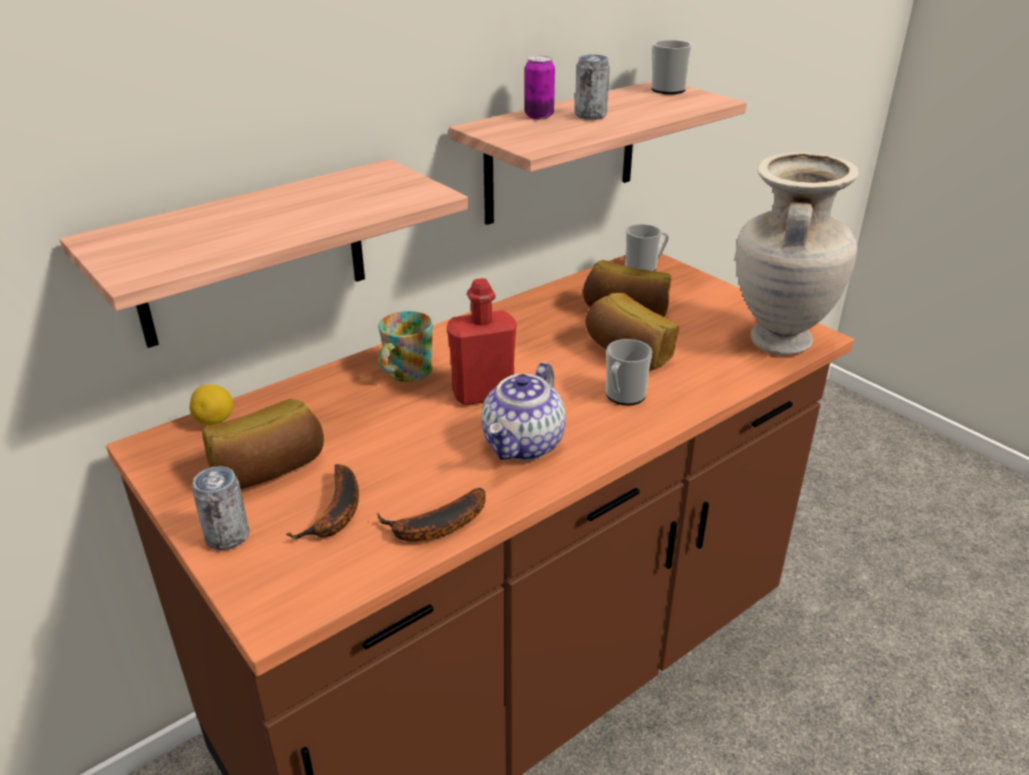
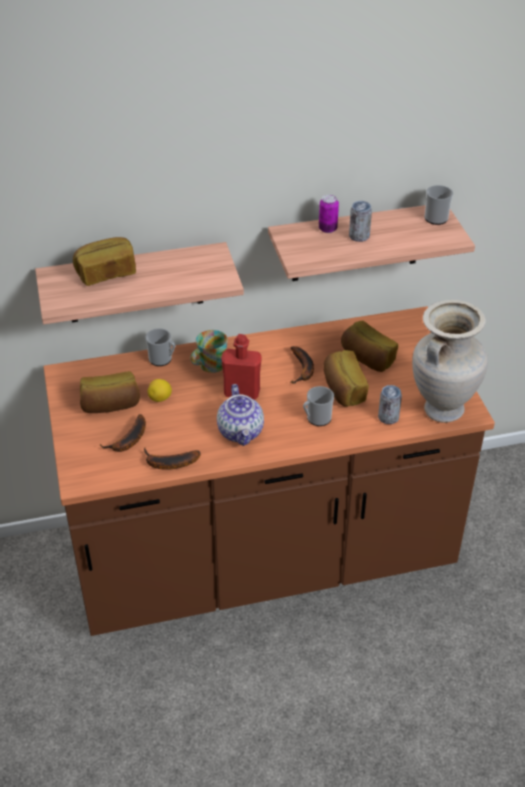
camera: 25 degrees right, 10 degrees up
lemon [189,385,233,426] -> lemon moved to [148,379,172,402]
can [192,466,250,550] -> can moved to [378,385,402,424]
teapot [481,362,566,461] -> teapot turned 60 degrees counterclockwise [217,384,264,446]
mug [625,224,669,271] -> mug moved to [145,328,175,366]
none -> bread [73,237,136,286]
none -> banana [290,346,314,384]

